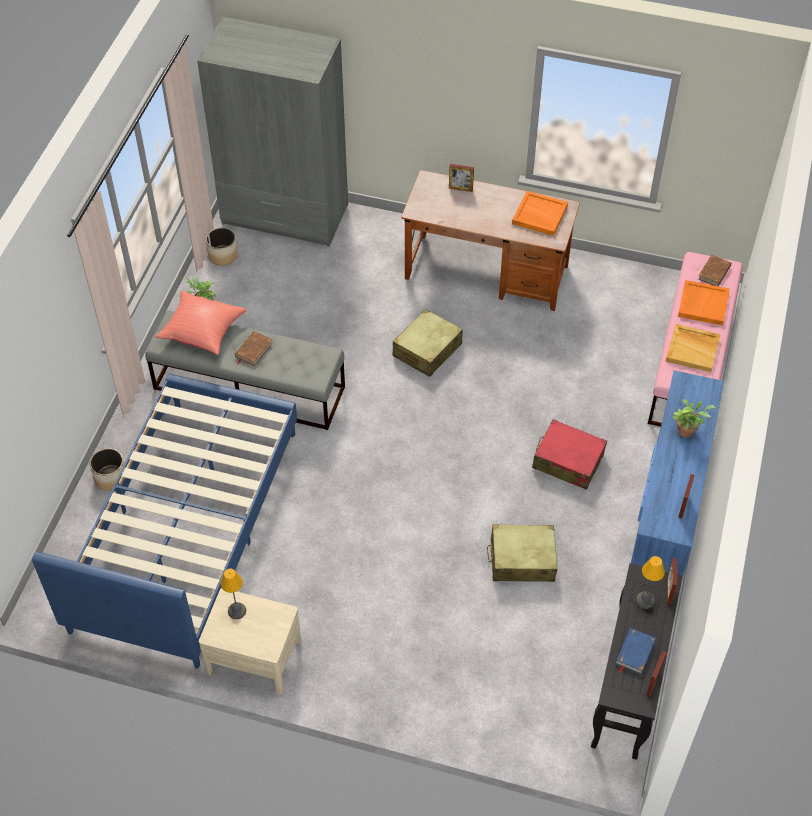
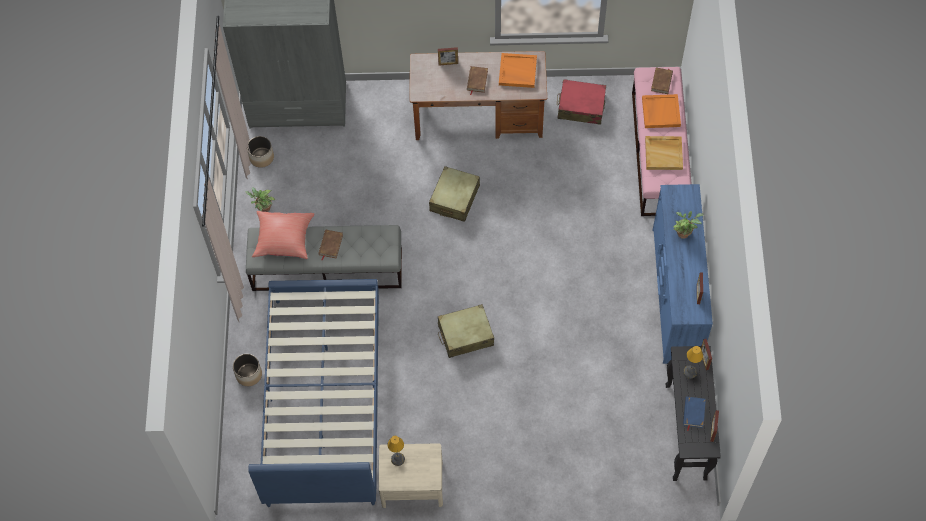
camera: 15 degrees left, 10 degrees up
beige suitcase [487,524,558,582] -> beige suitcase moved to [438,304,494,358]
red suitcase [532,419,607,490] -> red suitcase moved to [557,79,606,125]
none -> brown book [467,66,488,95]

